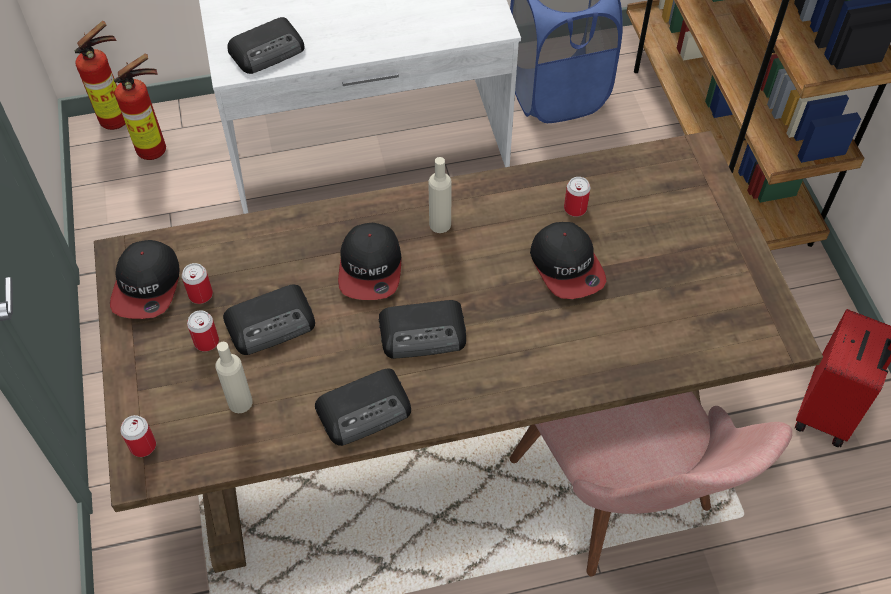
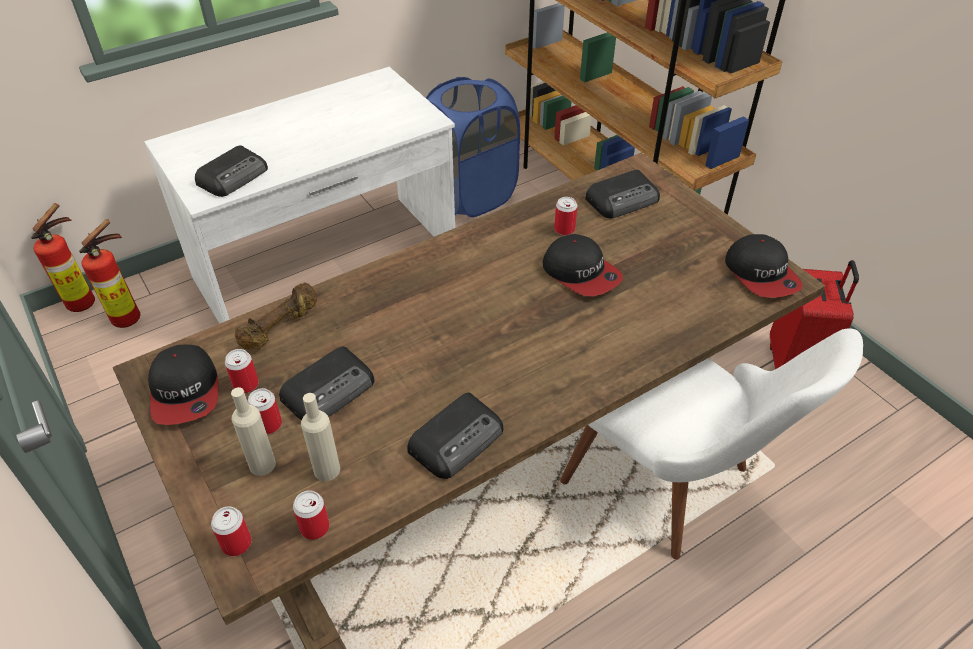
camera: 20 degrees left, 10 degrees down
cap [338,223,401,300] -> cap moved to [725,234,803,298]
radio [379,300,466,359] -> radio moved to [585,170,660,218]
beige bottle [428,157,452,233] -> beige bottle moved to [231,387,276,476]
pink chair [510,391,793,576] -> white chair [560,328,863,560]
none -> brown dumbbell [235,283,317,349]
none -> can [293,490,330,540]

